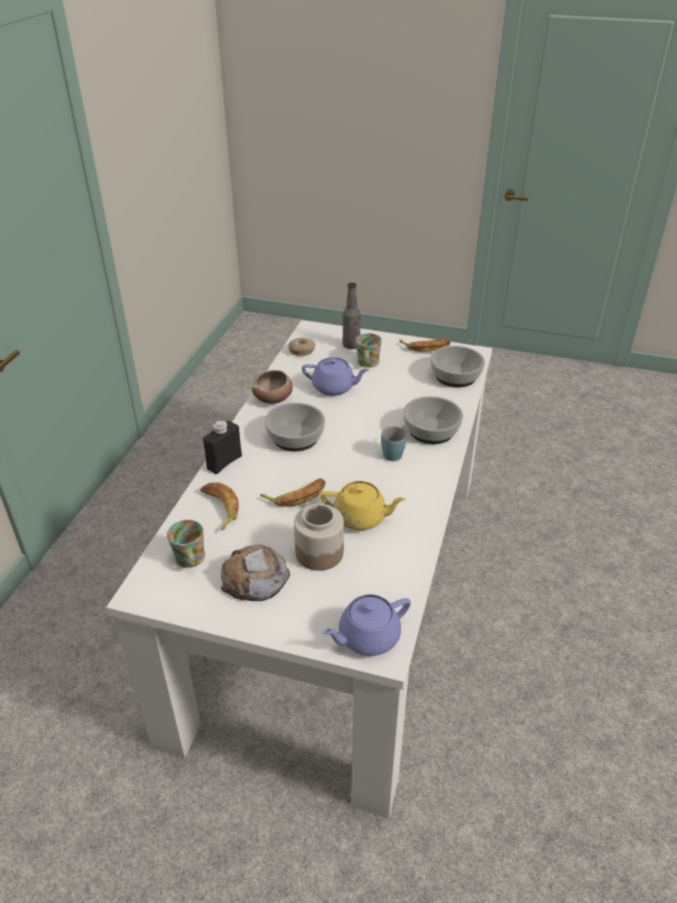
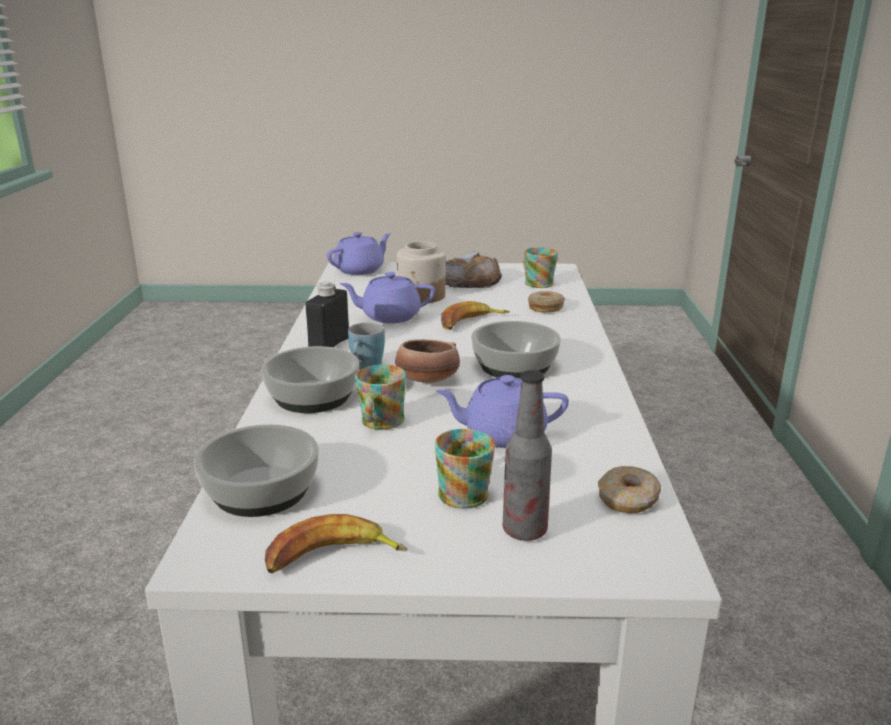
camera: 165 degrees right, 15 degrees down
banana [200,483,239,531] -> donut [528,291,565,313]
black bottle [203,421,242,474] -> black bottle moved to [306,281,349,347]
bowl [252,370,293,404] -> bowl moved to [395,339,460,383]
yellow teapot [321,481,406,530] -> purple teapot [339,272,435,323]
none -> mug [355,364,406,430]

